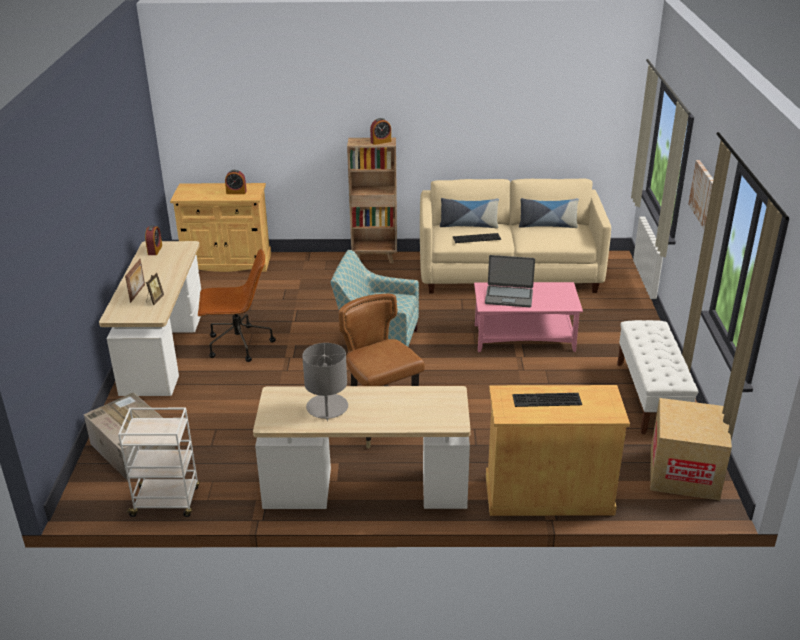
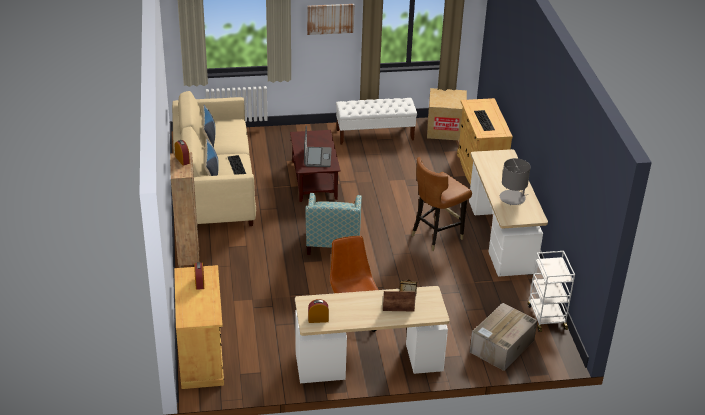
camera: 100 degrees left, 5 degrees up
pink coffee table [474,282,583,352] -> brown coffee table [290,130,340,202]

